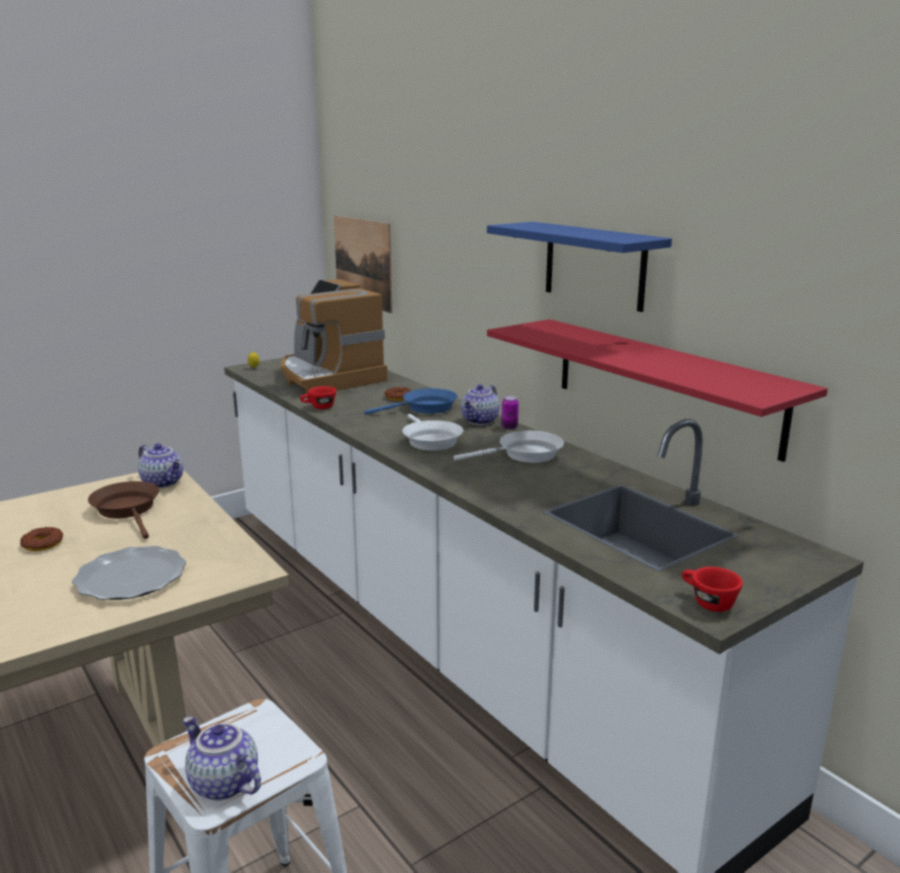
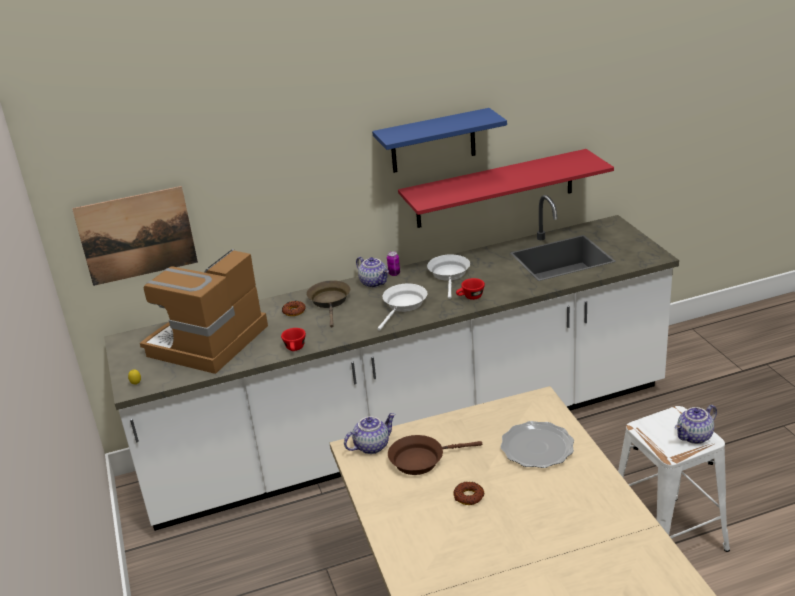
camera: 70 degrees left, 10 degrees up
coffee machine [281,279,387,394] -> coffee machine turned 135 degrees clockwise [140,249,268,374]
blue frying pan [364,388,458,415] -> brown frying pan [307,280,350,327]
white frying pan [402,414,463,451] -> white frying pan turned 60 degrees counterclockwise [377,284,427,331]
red cup [682,567,743,612] -> red cup moved to [456,278,485,300]

